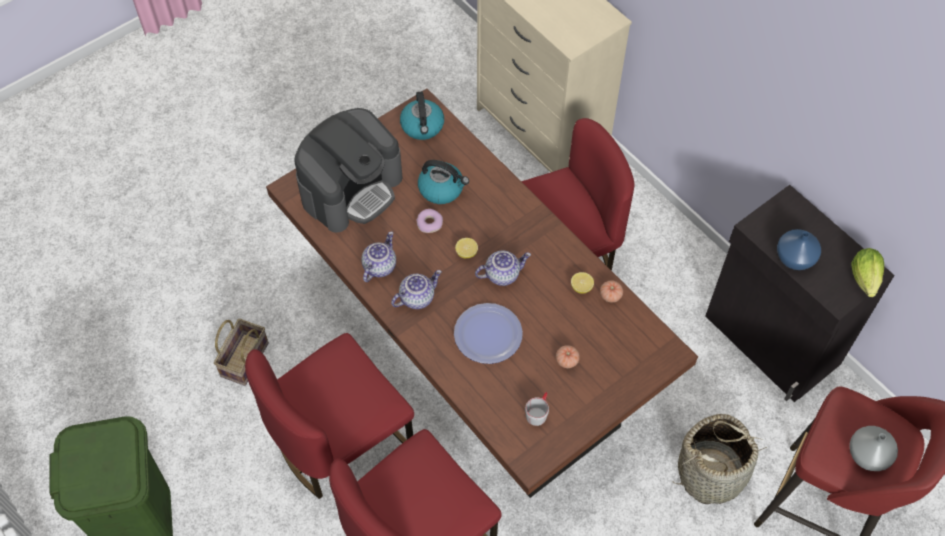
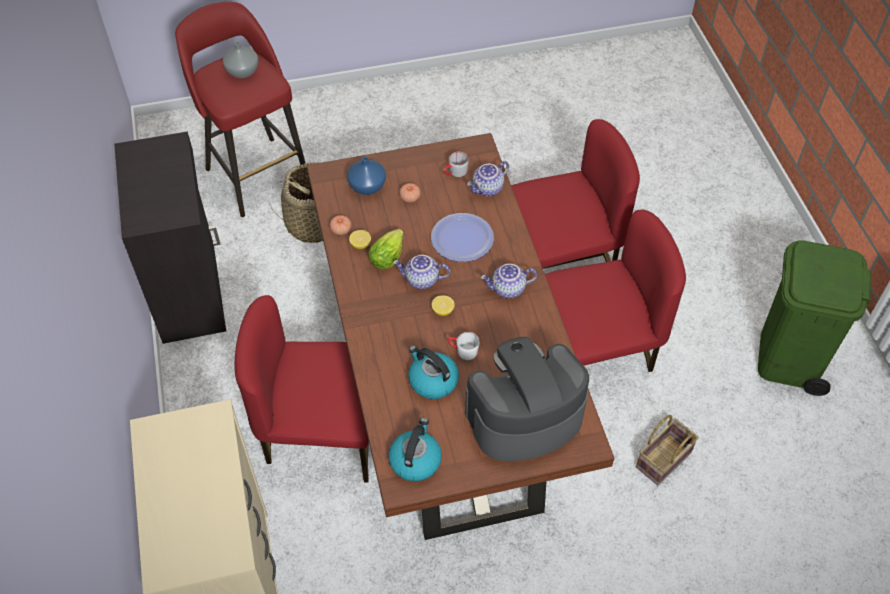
camera: 155 degrees left, 5 degrees down
teapot [361,232,396,282] -> teapot moved to [467,161,509,196]
donut [416,209,443,233] -> white mug [447,332,480,360]
blue vase [777,229,821,270] -> blue vase moved to [347,157,386,195]
lettuce [852,248,884,297] -> lettuce moved to [368,229,404,270]

